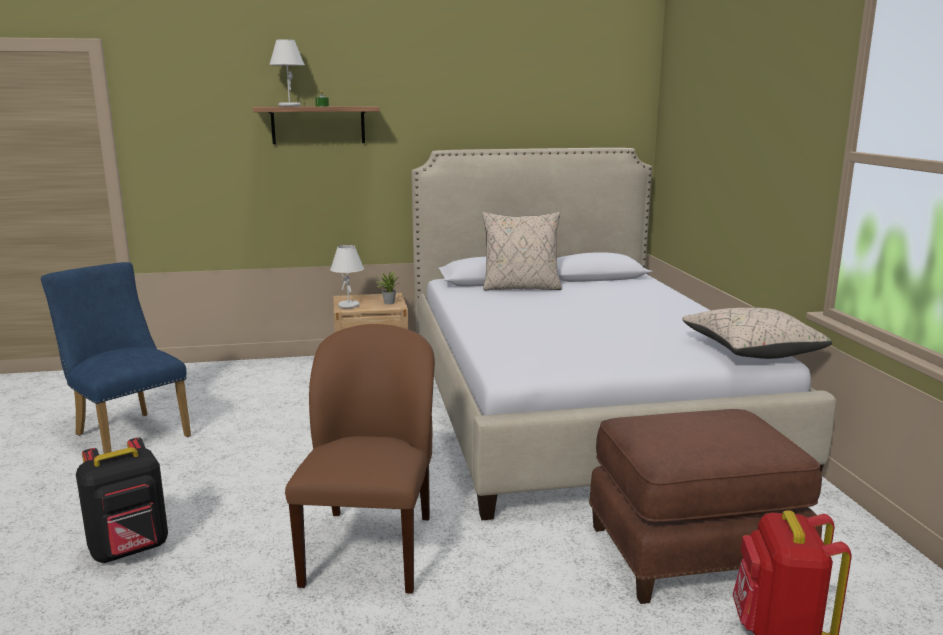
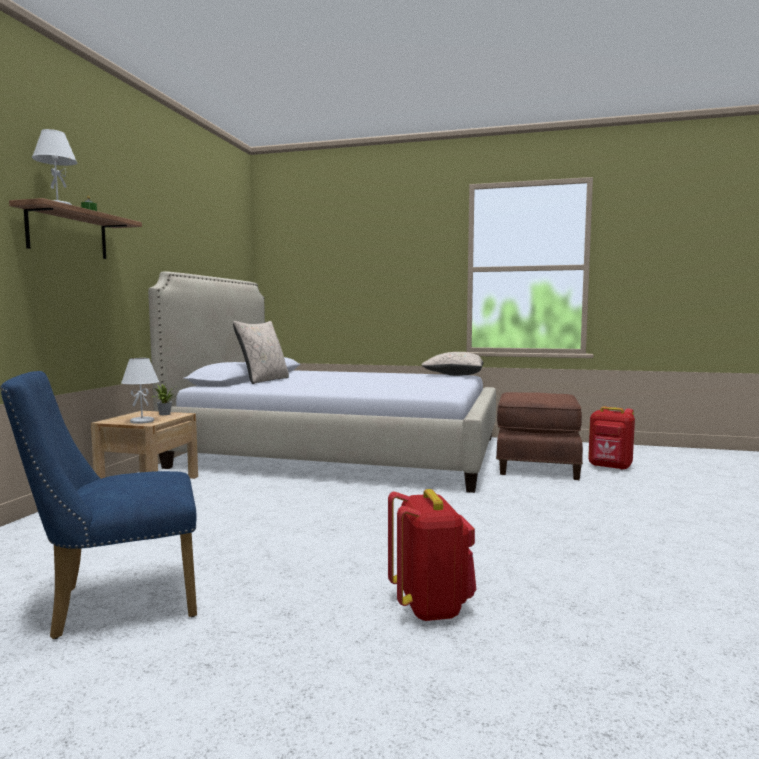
camera: 65 degrees left, 10 degrees down
black backpack [76,438,168,563] -> red backpack [388,489,477,621]
brown chair [285,324,435,594] -> none

